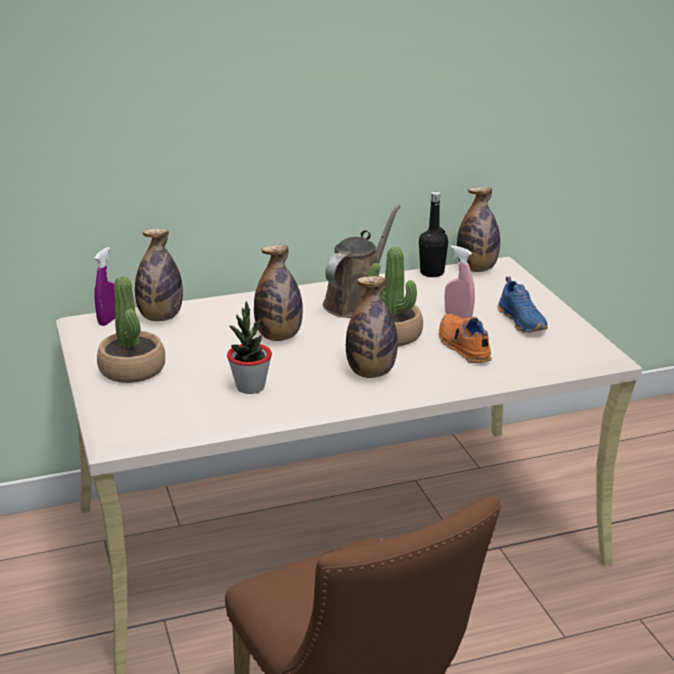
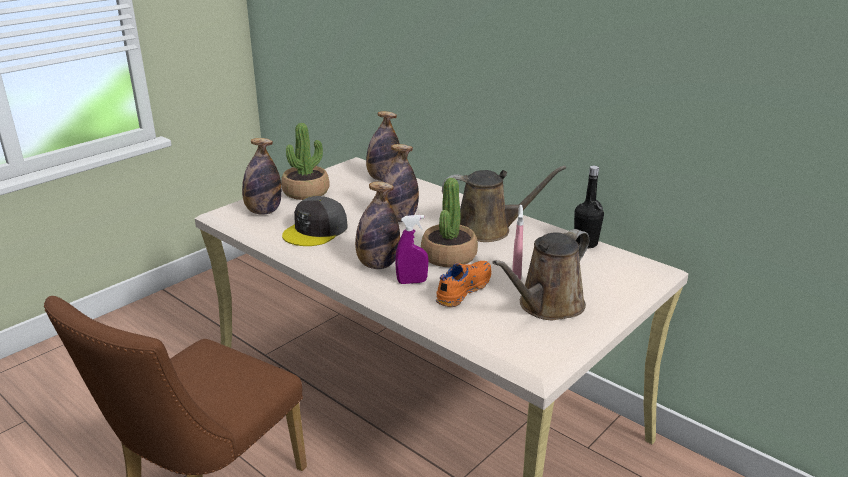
camera: 60 degrees right, 0 degrees up
purple spray bottle [94,247,115,326] -> purple spray bottle moved to [395,215,429,284]
potted plant [227,301,272,394] -> grey cap [282,196,347,246]
bottle [457,187,500,272] -> bottle moved to [242,138,282,215]
blue shoe [497,276,548,333] -> brown watering can [493,229,589,320]

